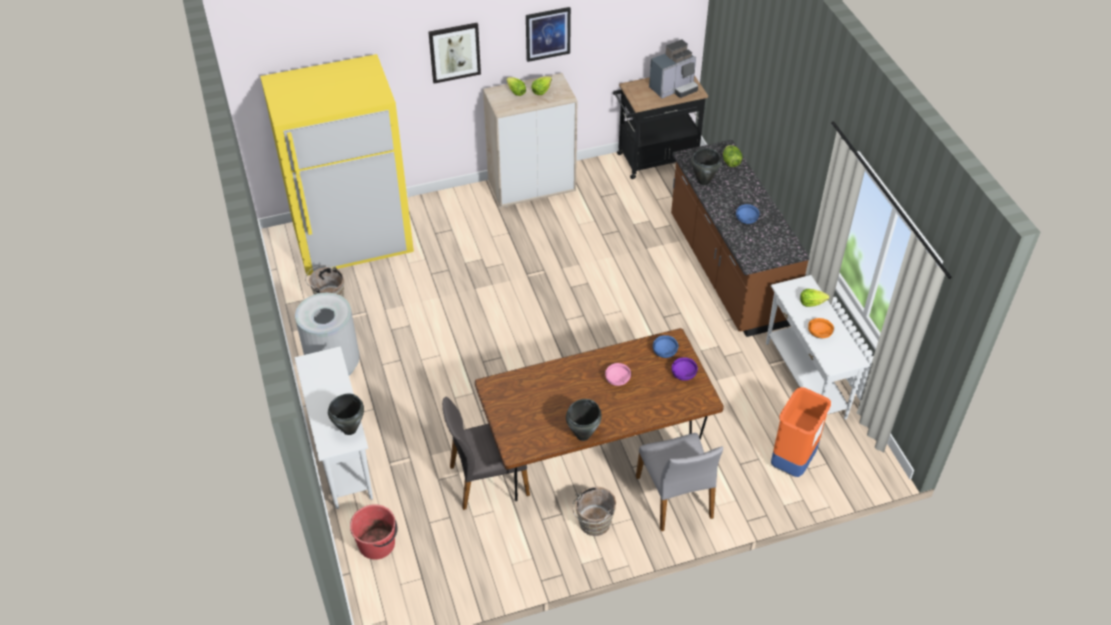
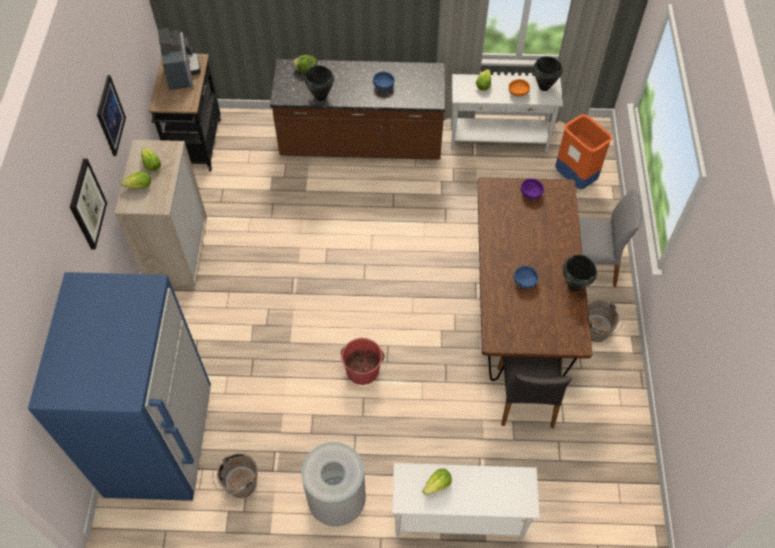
camera: 70 degrees left, 10 degrees up
yellow fridge [260,54,414,276] -> blue fridge [28,272,211,501]
black cooking pot [328,394,364,435] -> black cooking pot moved to [534,56,562,91]
red bucket [350,504,398,560] -> red bucket moved to [341,338,384,385]
pink bowl [605,363,631,386] -> none
blue bowl [653,335,679,358] -> blue bowl moved to [514,266,539,289]
none -> lettuce [422,468,452,495]

